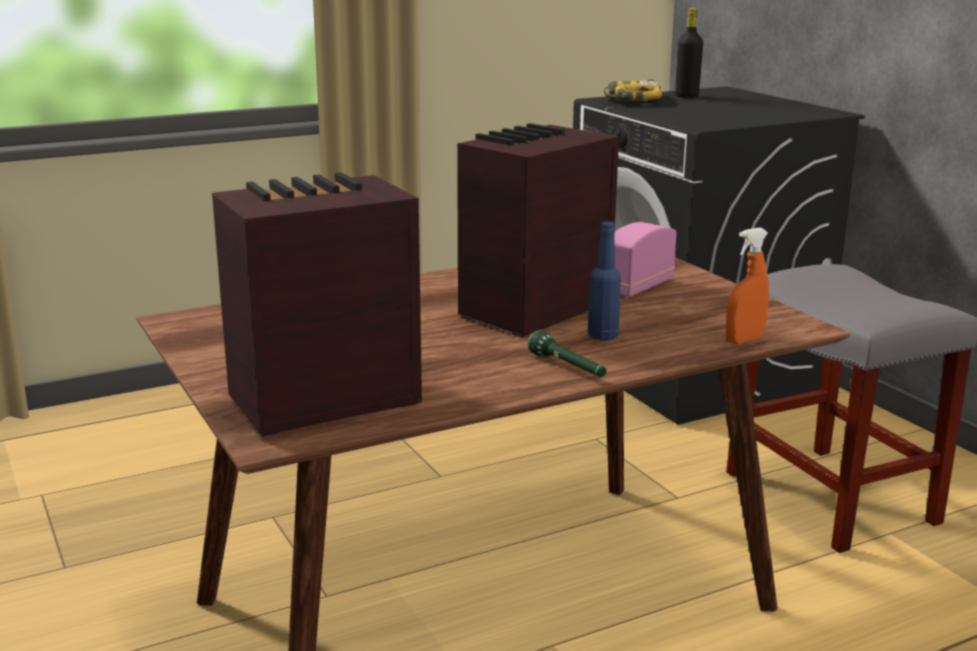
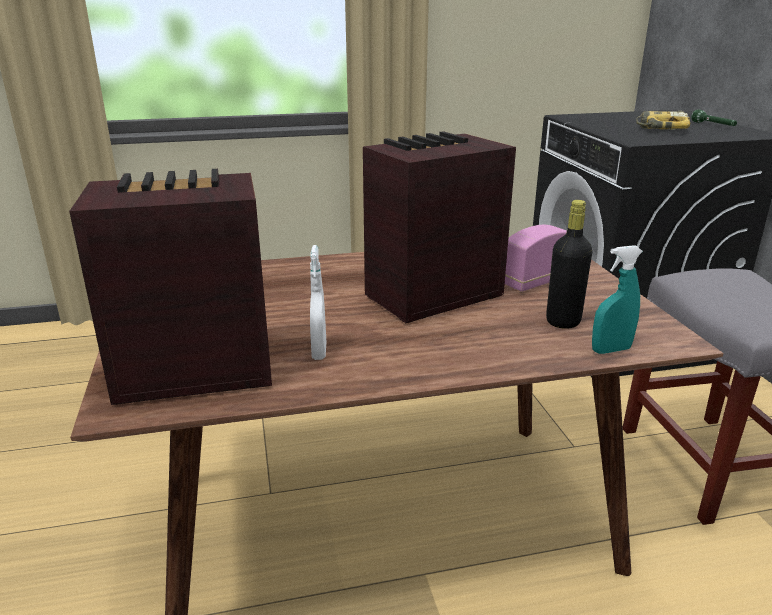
camera: 15 degrees right, 5 degrees up
green flashlight [528,330,607,377] -> green flashlight moved to [691,109,737,126]
blue bottle [588,221,621,340] -> none
power drill [604,79,662,101] -> power drill moved to [636,110,690,130]
black bottle [675,8,703,98] -> black bottle moved to [546,200,592,329]
orange spray bottle [726,227,769,344] -> turquoise spray bottle [592,245,643,354]
none -> white spray bottle [310,245,326,360]

